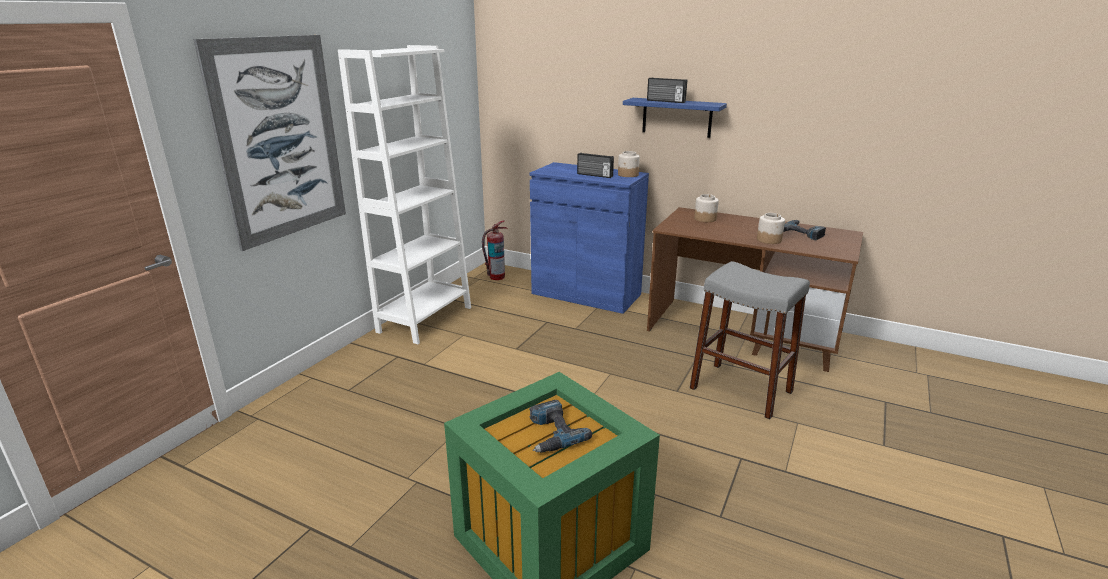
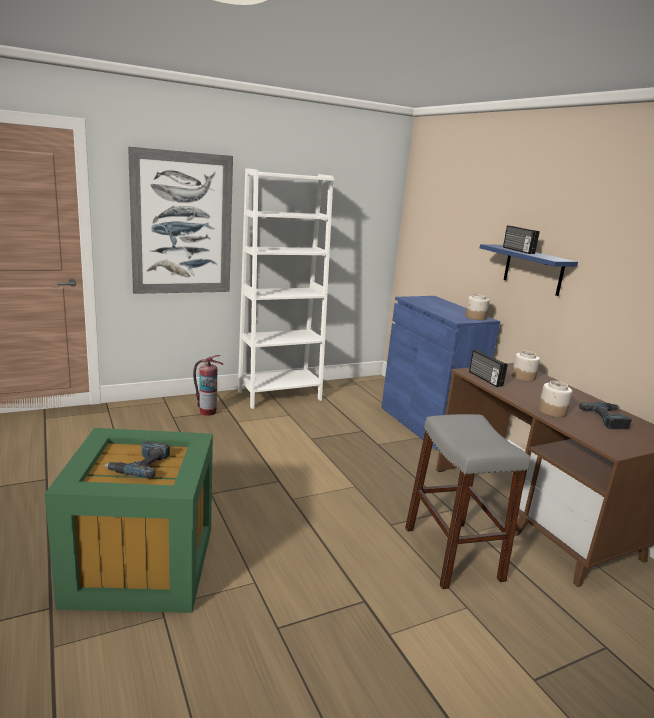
camera: 35 degrees right, 5 degrees down
fire extinguisher [482,220,508,280] -> fire extinguisher moved to [193,355,223,416]
radio [577,153,614,178] -> radio moved to [469,350,508,387]

